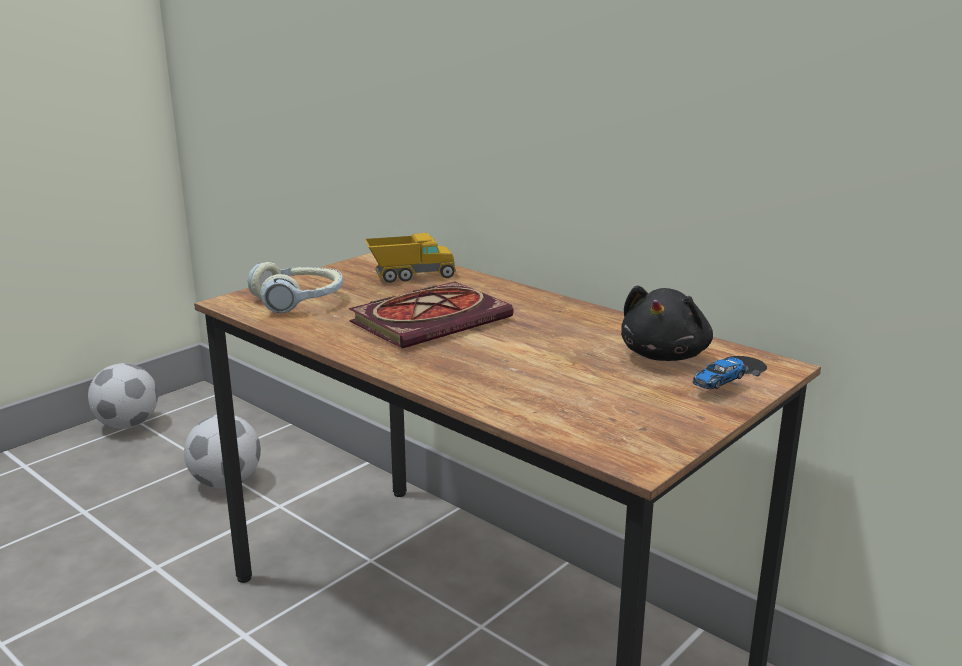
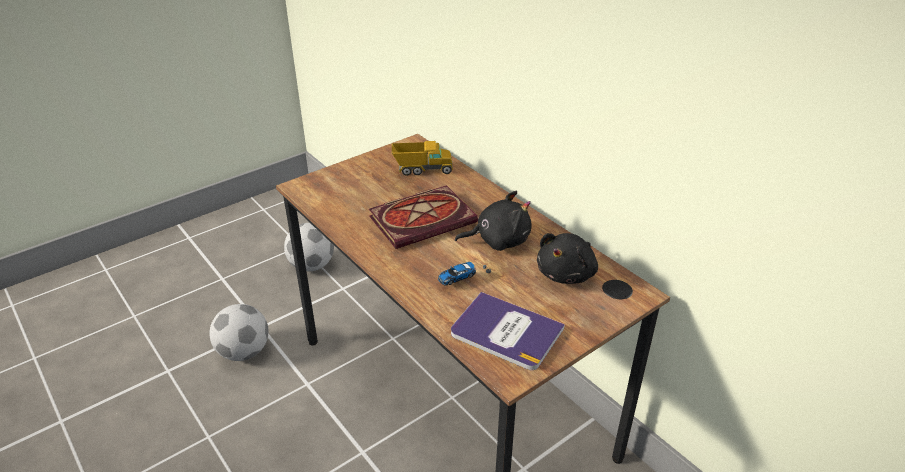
camera: 10 degrees right, 15 degrees up
football [88,363,158,429] -> football moved to [209,304,269,361]
headphones [247,262,343,313] -> none
toy car [693,357,761,389] -> toy car moved to [438,261,491,286]
none -> book [451,292,565,370]
none -> black plush toy [455,191,532,251]

